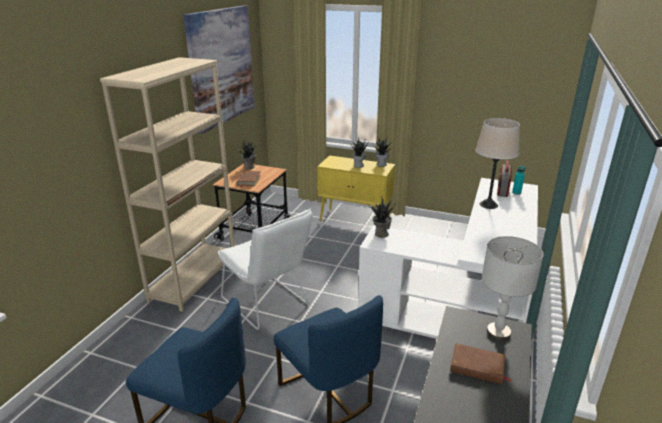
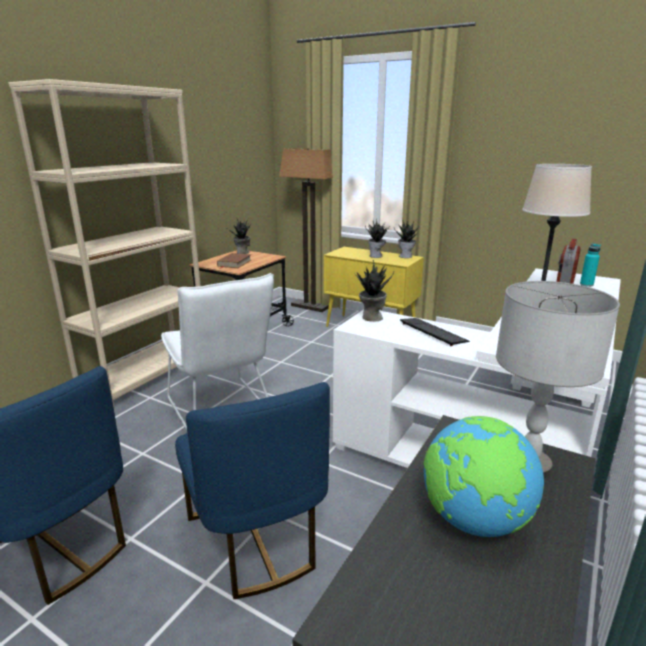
camera: 10 degrees right, 5 degrees down
picture [183,5,255,134] -> none
brown book [450,343,513,384] -> globe [424,416,544,537]
none -> floor lamp [279,148,333,312]
none -> keyboard [400,318,470,346]

